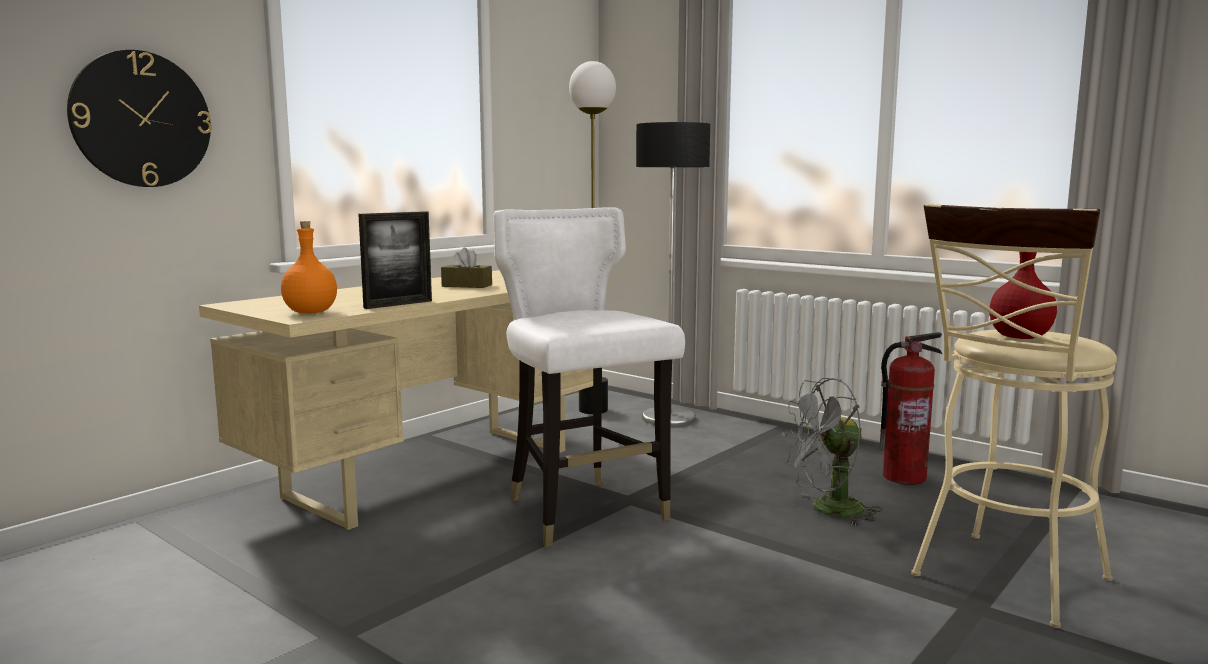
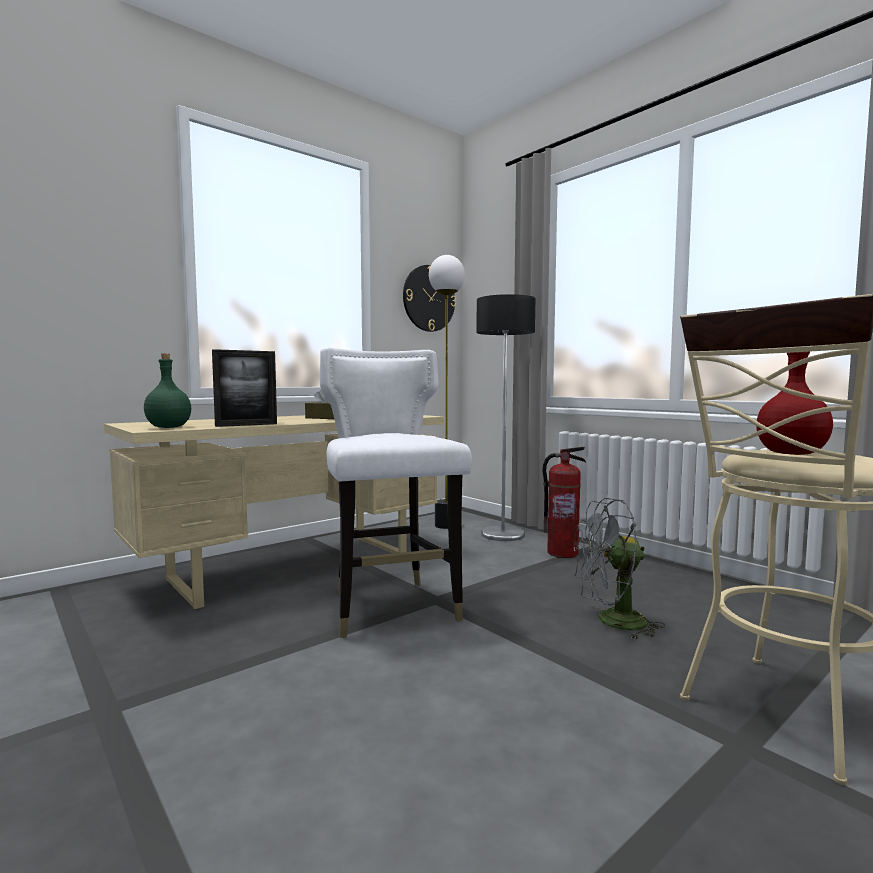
camera: 10 degrees right, 5 degrees down
wall clock [67,50,212,187] -> wall clock moved to [403,265,456,332]
orange bottle [281,221,337,314] -> green bottle [144,354,191,428]
fire extinguisher [879,332,942,485] -> fire extinguisher moved to [542,447,586,558]

